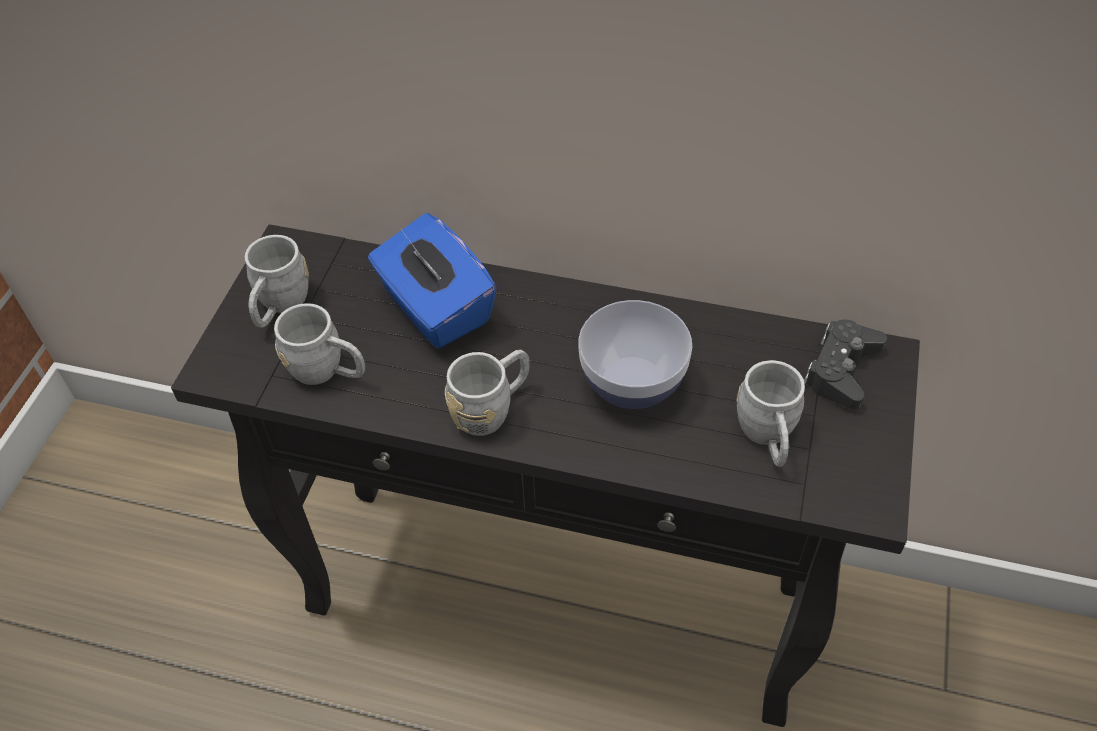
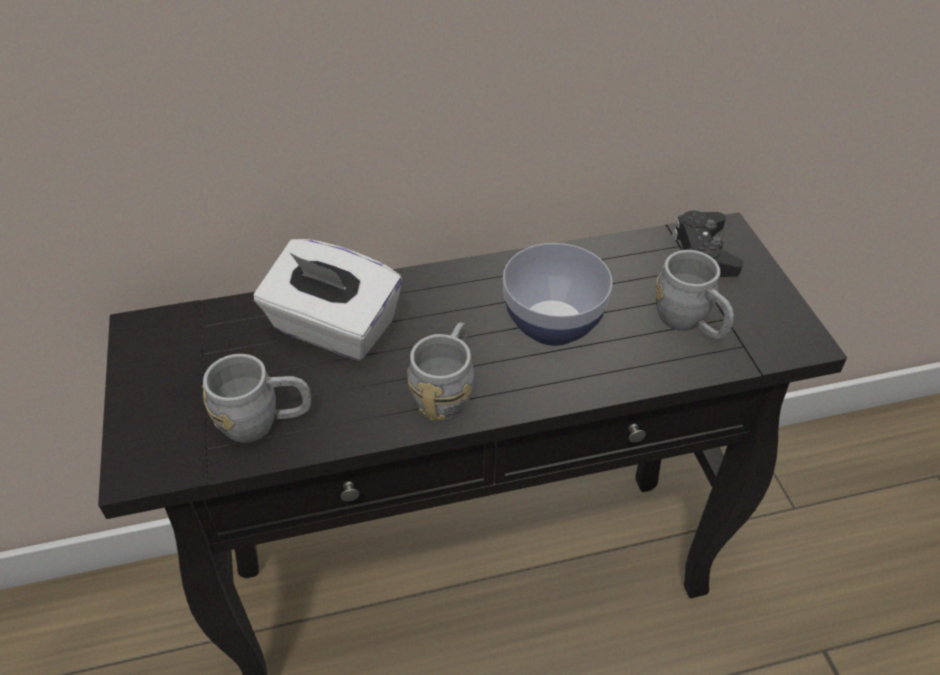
camera: 30 degrees left, 5 degrees down
grey mug [245,235,309,328] -> none
blue tissue box [368,213,497,349] -> white tissue box [254,239,402,361]

